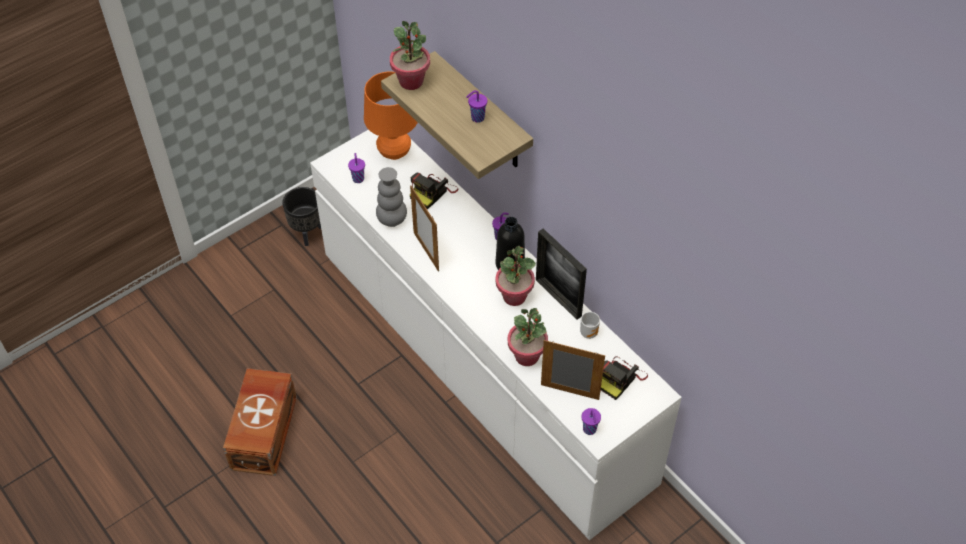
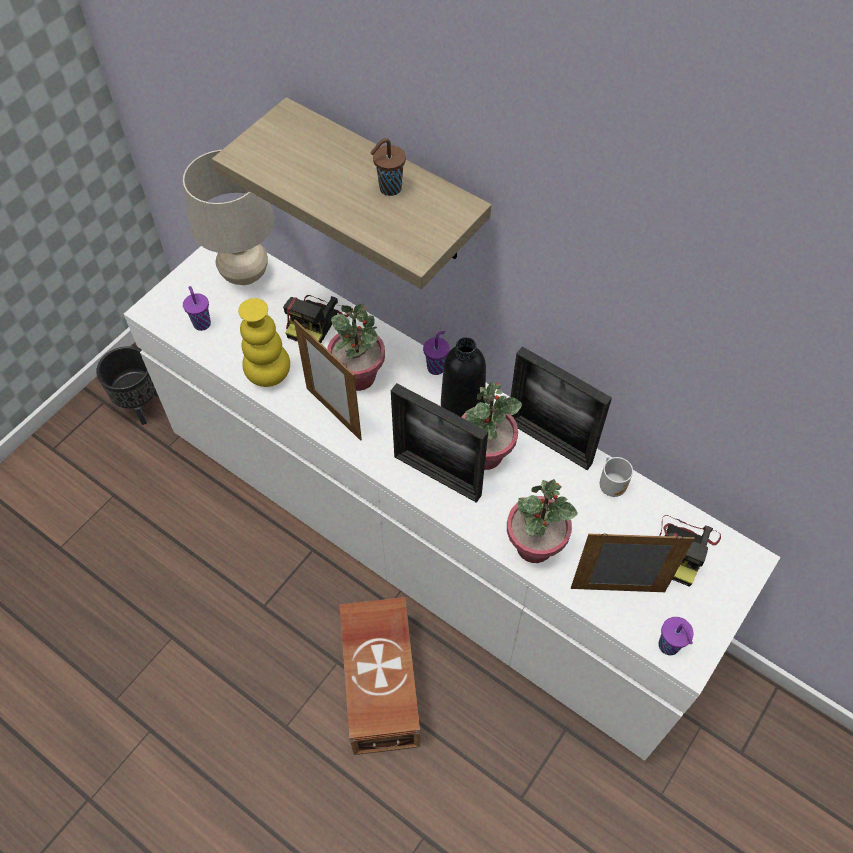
camera: 15 degrees left, 5 degrees up
brown storage box [223,368,297,476] -> brown storage box moved to [340,597,420,755]
orange table lamp [364,72,418,160] -> beige table lamp [183,150,274,285]
grey vase [376,167,407,227] -> yellow vase [238,298,290,387]
potted plant [390,21,430,90] -> potted plant moved to [327,304,385,391]
purple cup [466,90,487,123] -> brown cup [370,138,406,196]
none -> picture frame [391,383,488,503]

